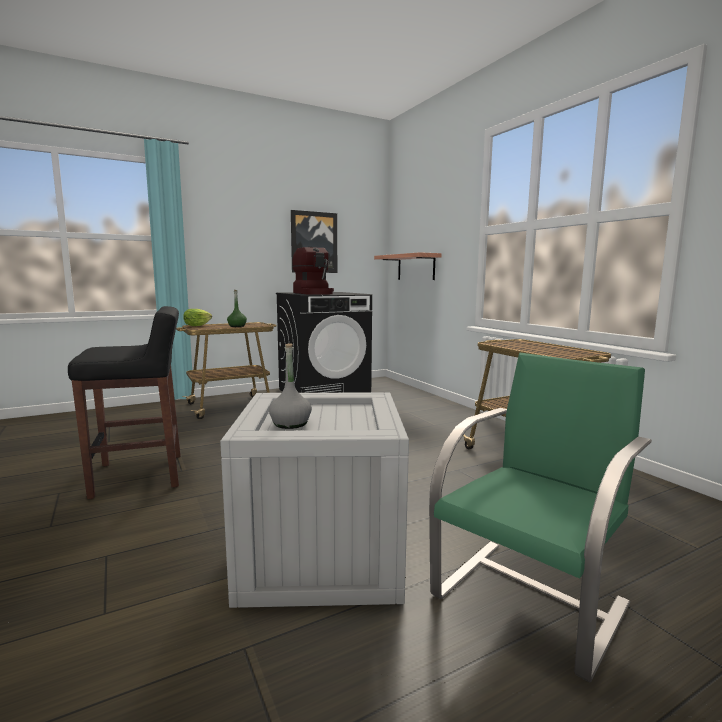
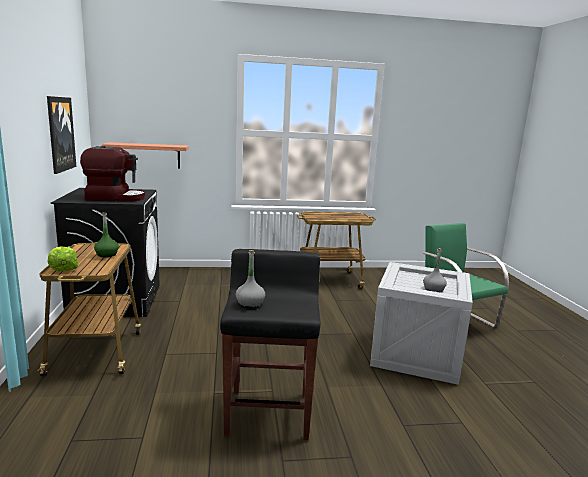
camera: 70 degrees left, 5 degrees up
none -> grey bottle [236,250,265,308]

